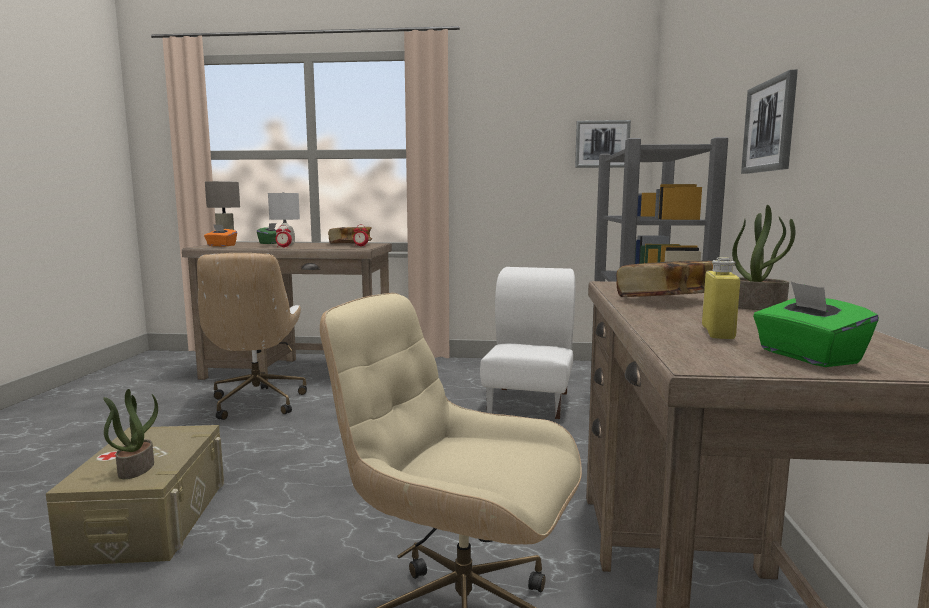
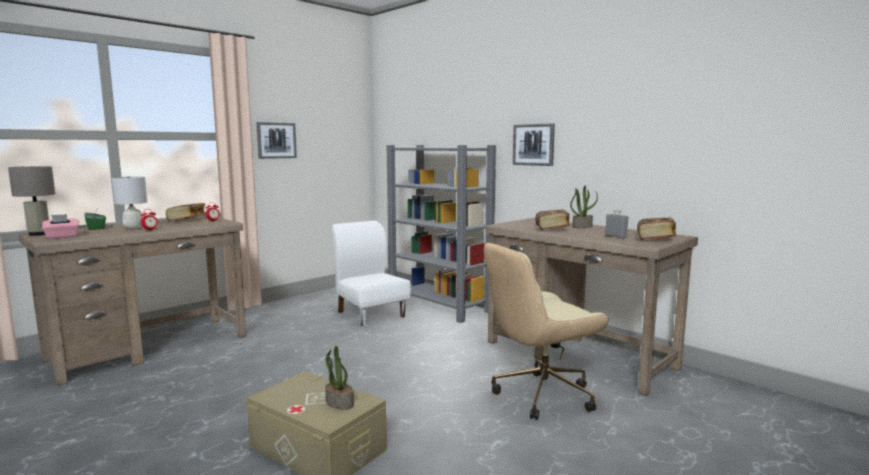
camera: 50 degrees left, 0 degrees up
white office chair [197,253,307,420] -> none
orange tissue box [204,224,237,247] -> pink tissue box [42,214,79,239]
picture [575,120,631,168] -> picture moved to [256,122,297,159]
yellow bottle [702,257,740,339] -> grey bottle [605,209,628,239]
green tissue box [753,282,879,367] -> book [637,218,676,240]

